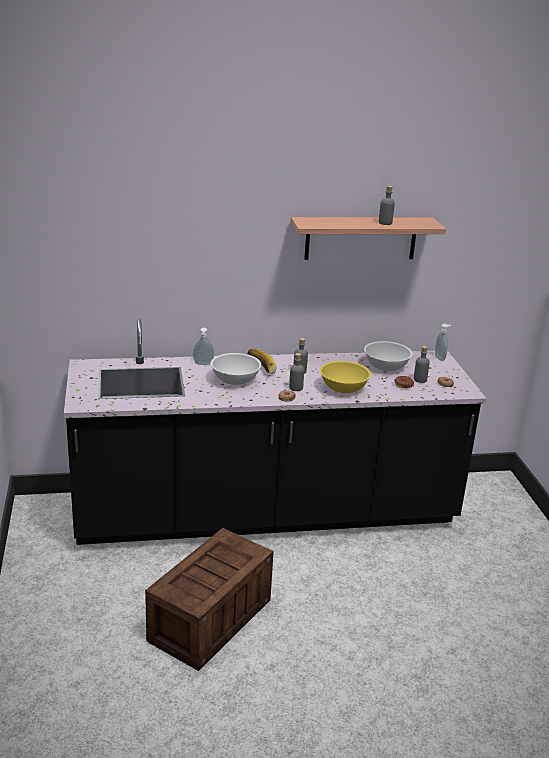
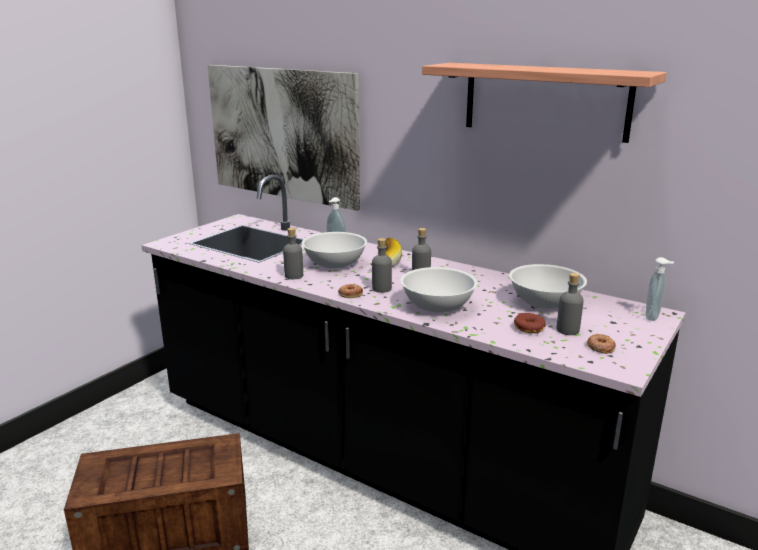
camera: 45 degrees right, 5 degrees down
yellow bowl [320,361,371,393] -> white bowl [400,267,477,313]
grey bottle [378,186,395,225] -> grey bottle moved to [283,228,303,279]
none -> picture [208,65,360,211]

